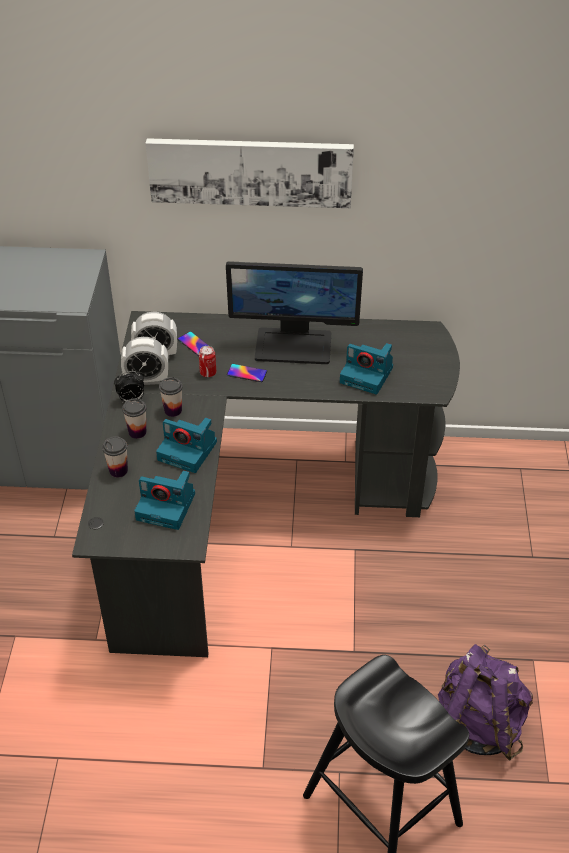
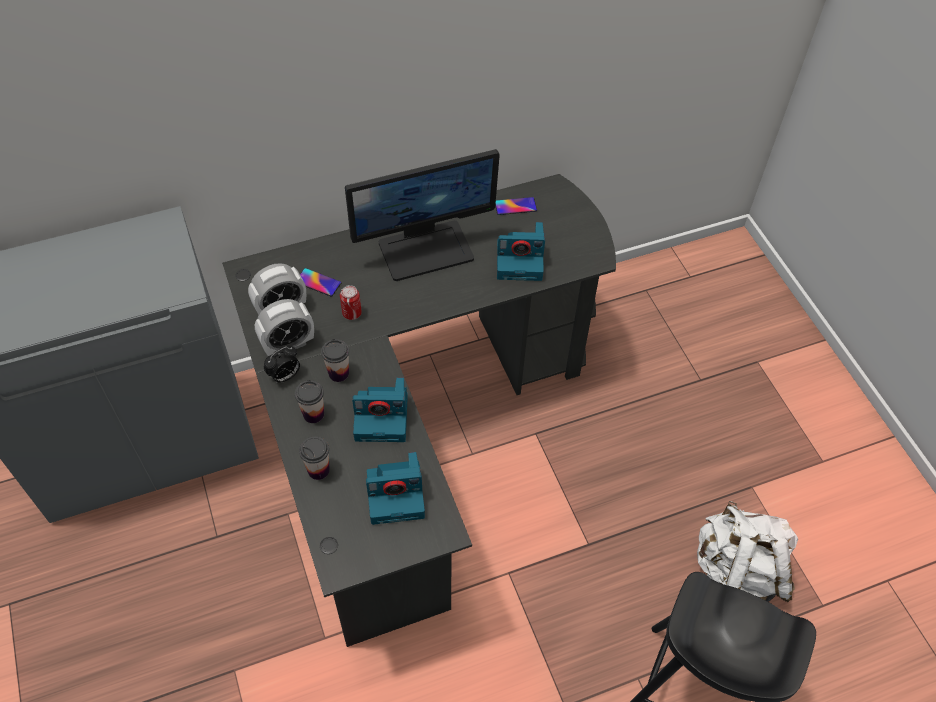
camera: 25 degrees left, 10 degrees up
picture [146,138,354,208] -> none
phone [227,364,267,382] -> phone moved to [495,197,537,215]
purple backpack [438,644,533,761] -> white backpack [697,501,798,602]

